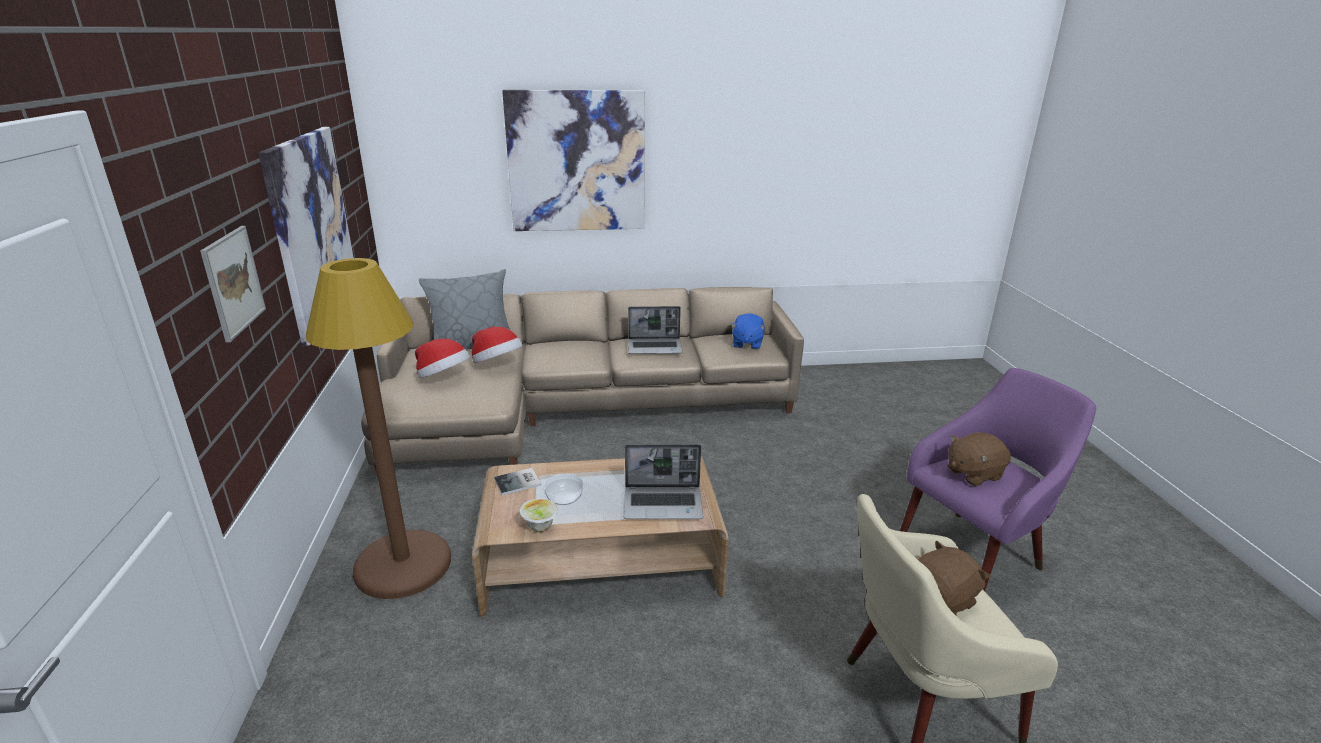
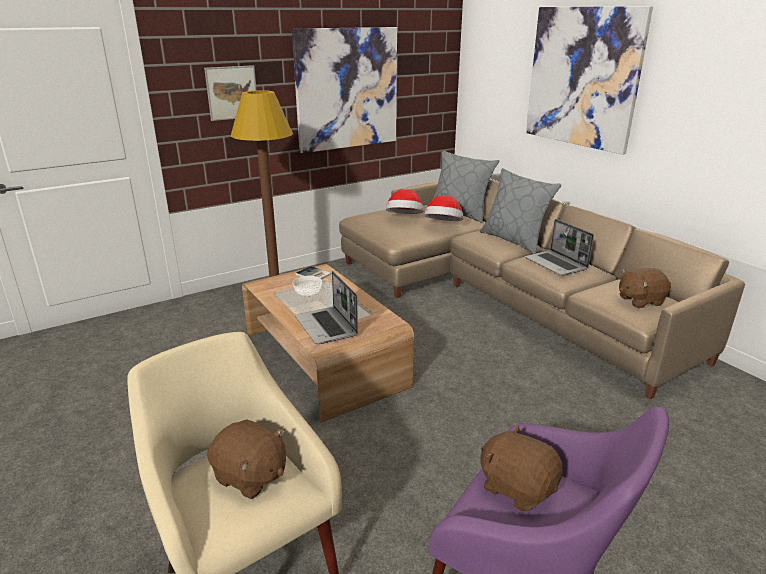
camera: 65 degrees right, 0 degrees up
bowl [519,499,558,532] -> none
blue plush toy [731,313,766,350] -> brown plush toy [619,268,671,308]
none -> grey pillow [480,168,562,254]

